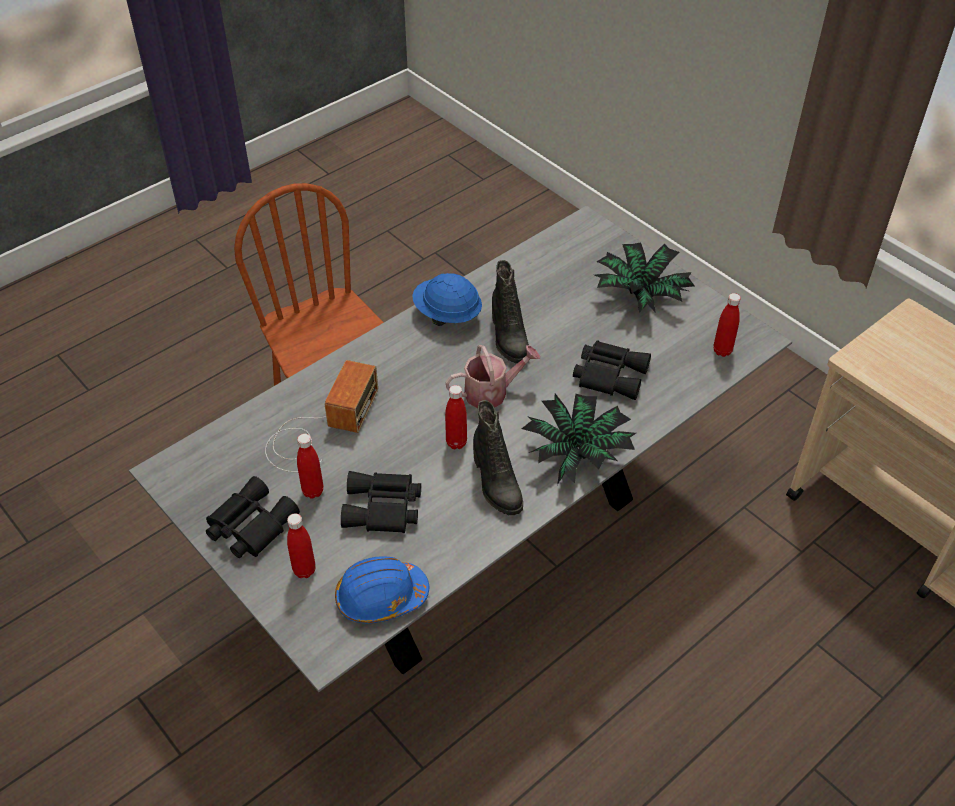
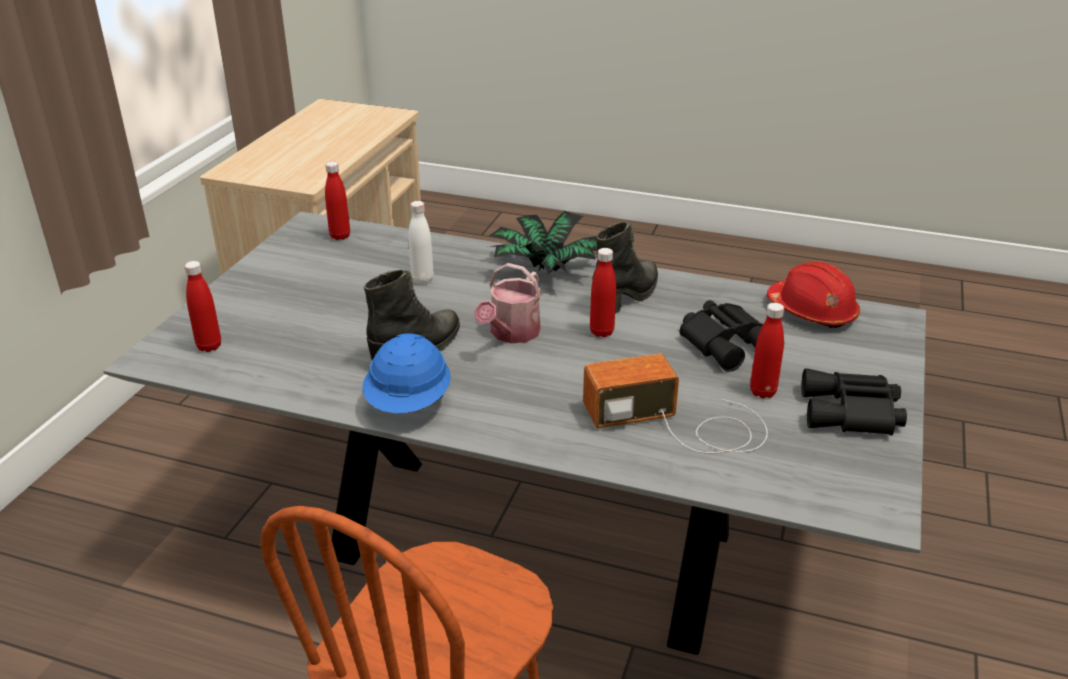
camera: 120 degrees left, 15 degrees down
red bottle [287,513,316,578] -> red bottle moved to [184,261,221,352]
blue hard hat [335,556,430,623] -> red hard hat [767,261,860,328]
watering can [445,345,540,408] -> watering can turned 105 degrees counterclockwise [474,263,541,344]
black binoculars [573,340,651,400] -> white bottle [408,201,434,285]
potted plant [594,242,695,313] -> none

